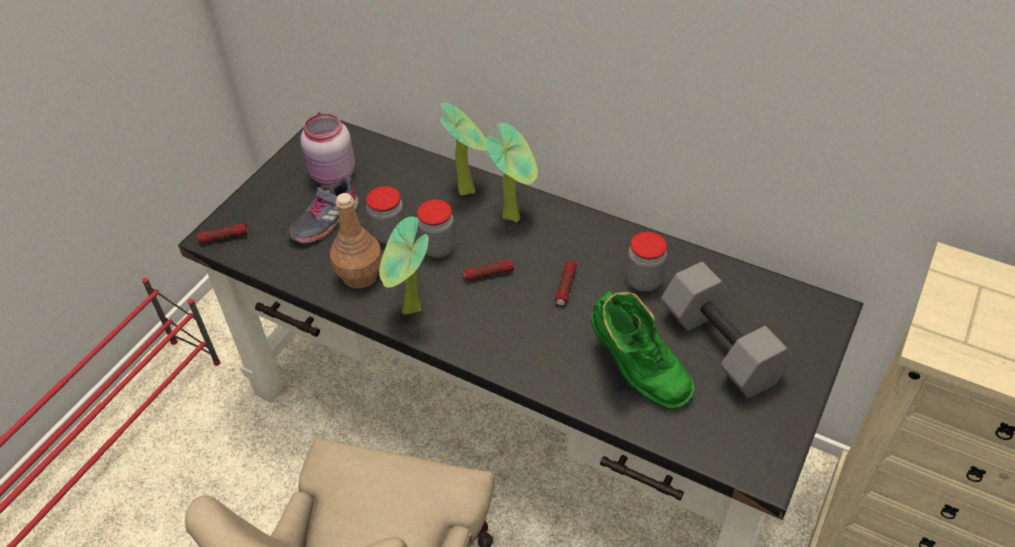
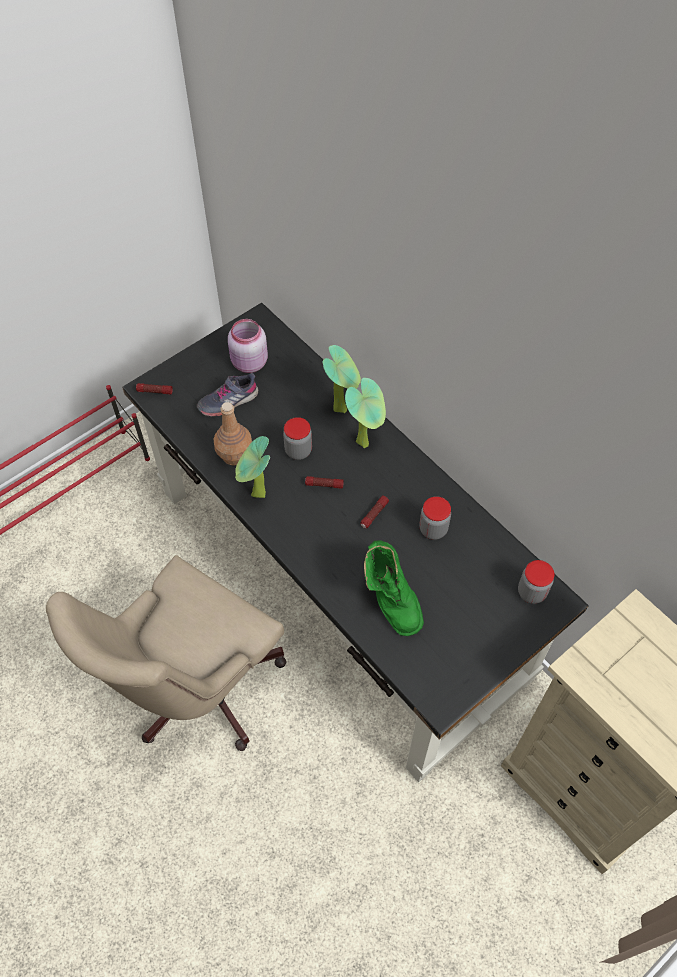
camera: 20 degrees right, 10 degrees up
jar [366,186,405,244] -> jar moved to [518,560,554,604]
grey dumbbell [661,262,793,398] -> none

